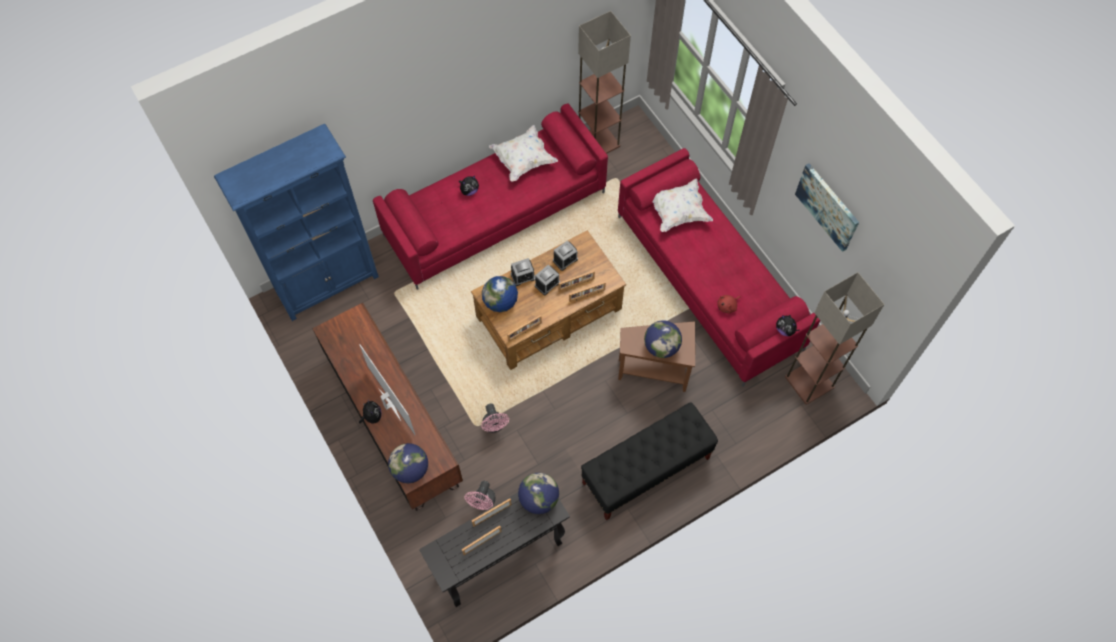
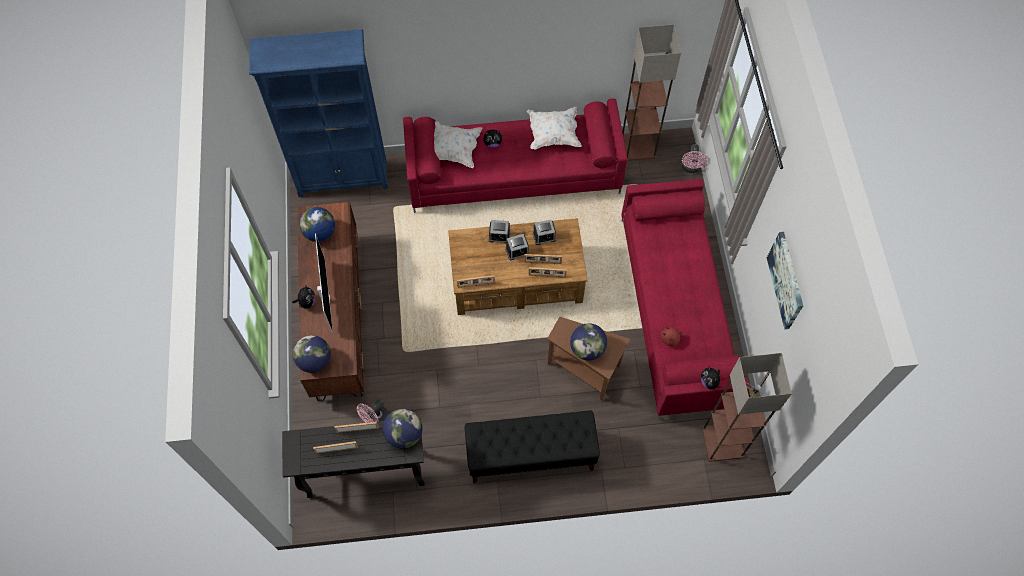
camera: 25 degrees right, 0 degrees up
pink fan [481,403,509,433] -> pink fan moved to [682,144,707,173]
globe [482,276,518,312] -> globe moved to [300,207,335,242]
white pillow [653,179,713,232] -> white pillow moved to [434,121,482,168]

